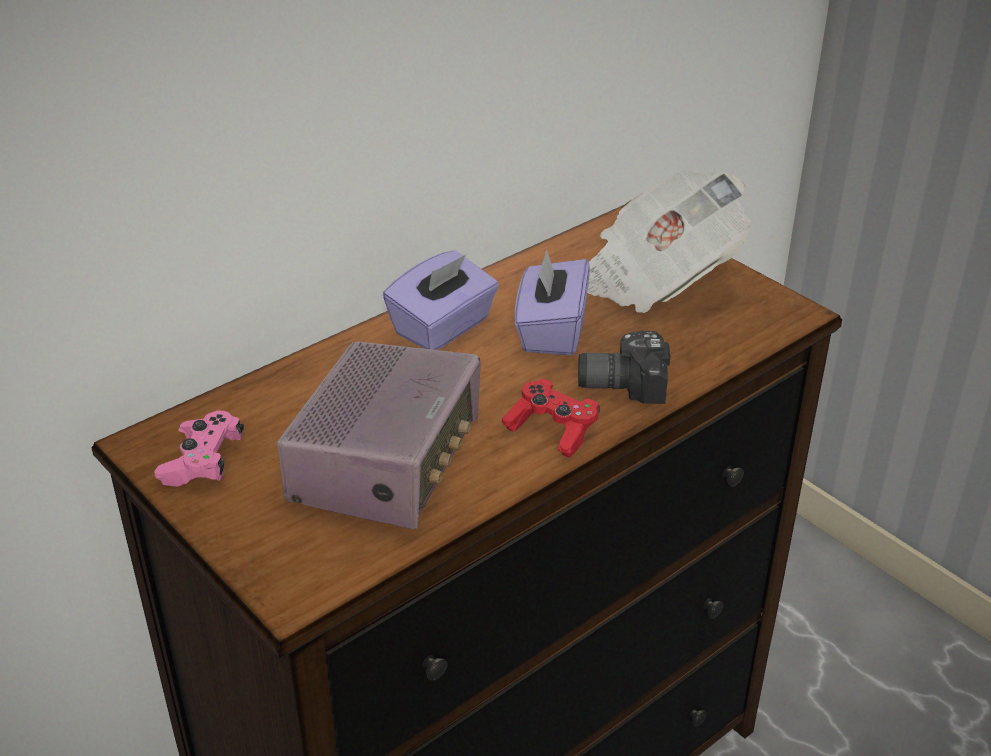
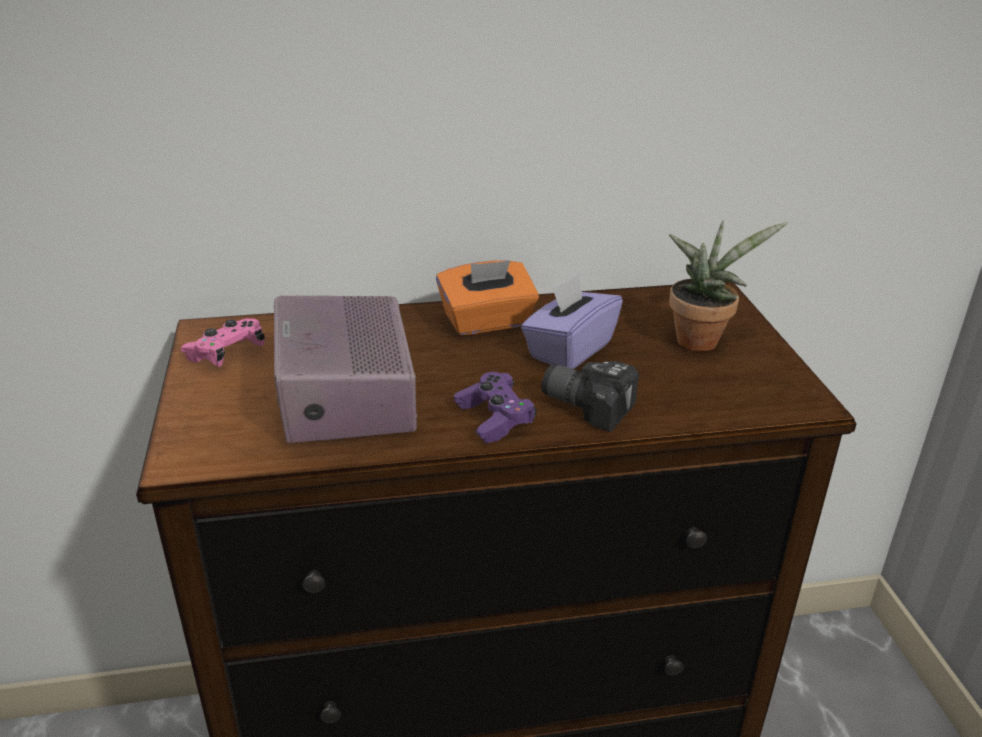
camera: 30 degrees right, 5 degrees down
radio [277,342,481,529] -> radio turned 120 degrees clockwise [274,296,418,443]
purple tissue box [383,251,499,350] -> orange tissue box [436,260,539,335]
red game controller [502,379,600,458] -> purple game controller [454,372,537,443]
newspaper [587,170,751,313] -> potted plant [669,220,788,351]

